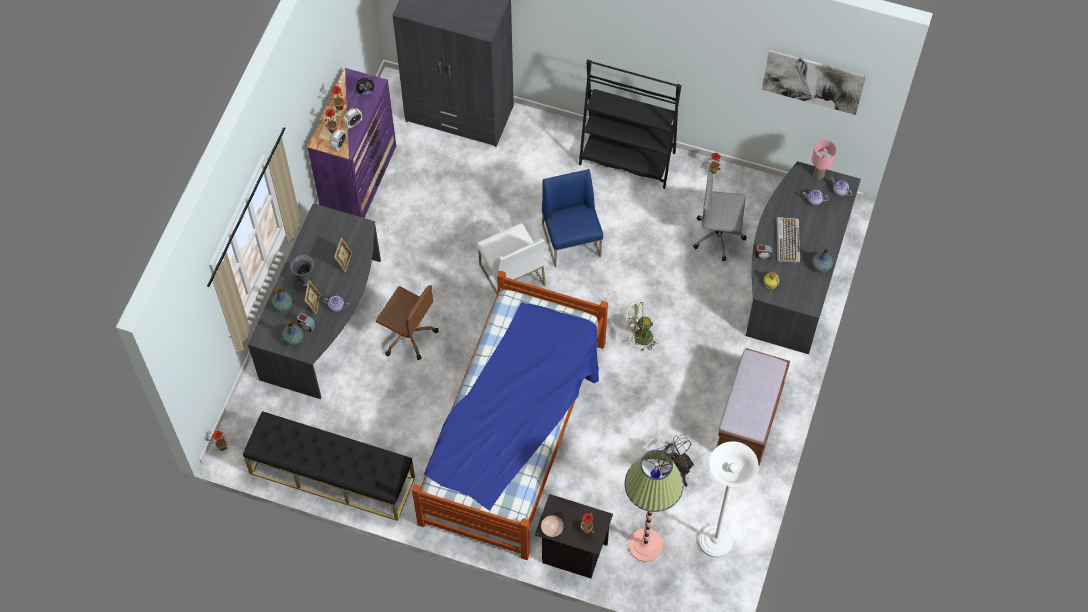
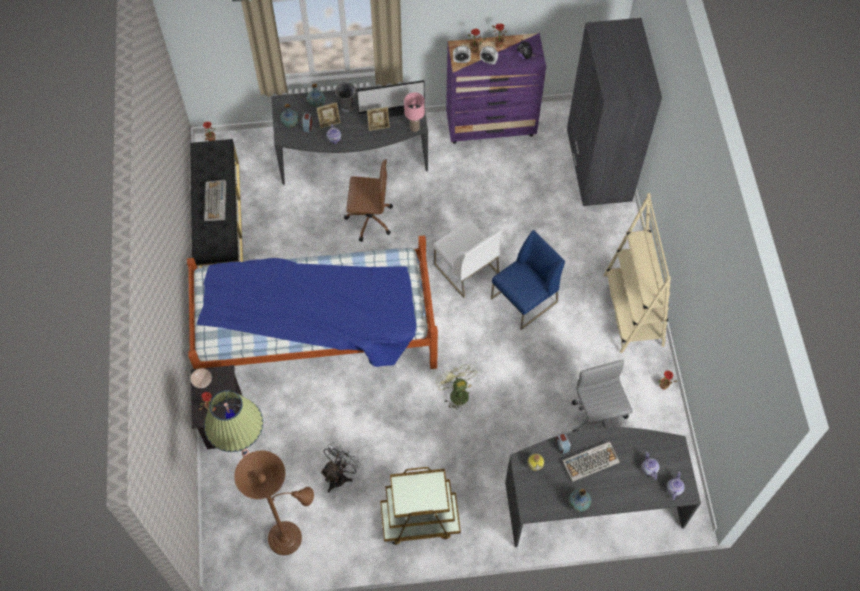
camera: 65 degrees right, 0 degrees up
brown office chair [376,285,439,360] -> brown office chair turned 90 degrees counterclockwise [344,159,393,242]
white chair [477,223,546,294] -> white chair turned 75 degrees counterclockwise [433,219,502,298]
black bookcase [579,59,681,189] -> beige bookcase [604,193,671,353]
white floor lamp [699,441,758,558] -> brown floor lamp [234,451,314,555]
brown bench [716,348,790,466] -> brown cart [380,467,461,545]
picture [762,50,866,115] -> none
pink table lamp [812,140,836,180] -> pink table lamp moved to [404,92,425,132]
none -> keyboard [204,180,226,221]
none -> monitor [356,80,425,117]

